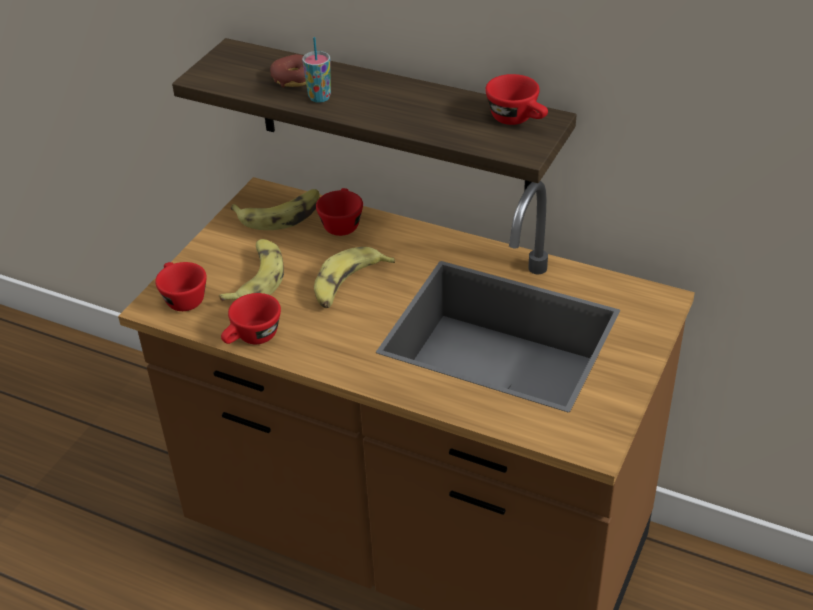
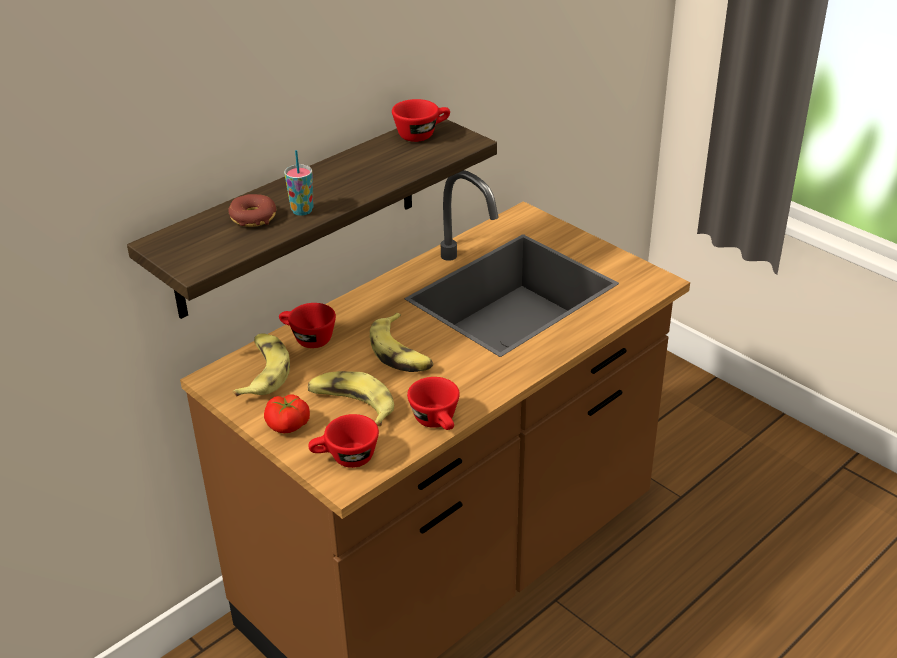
camera: 70 degrees left, 5 degrees down
none -> tomato [264,394,310,433]

